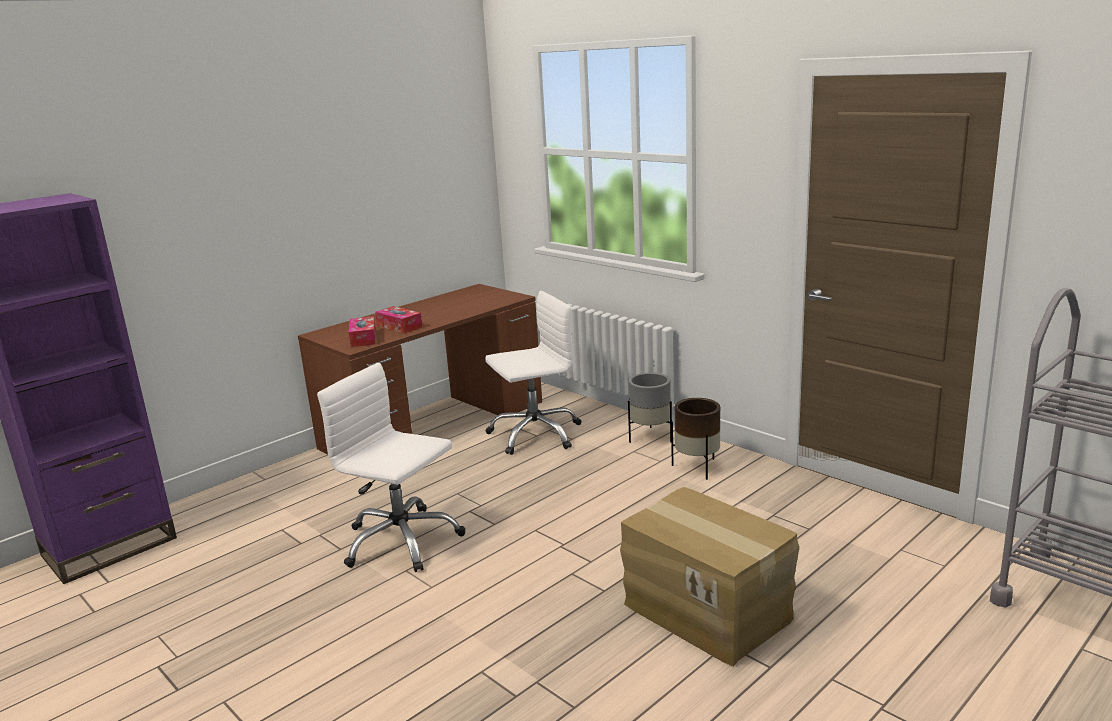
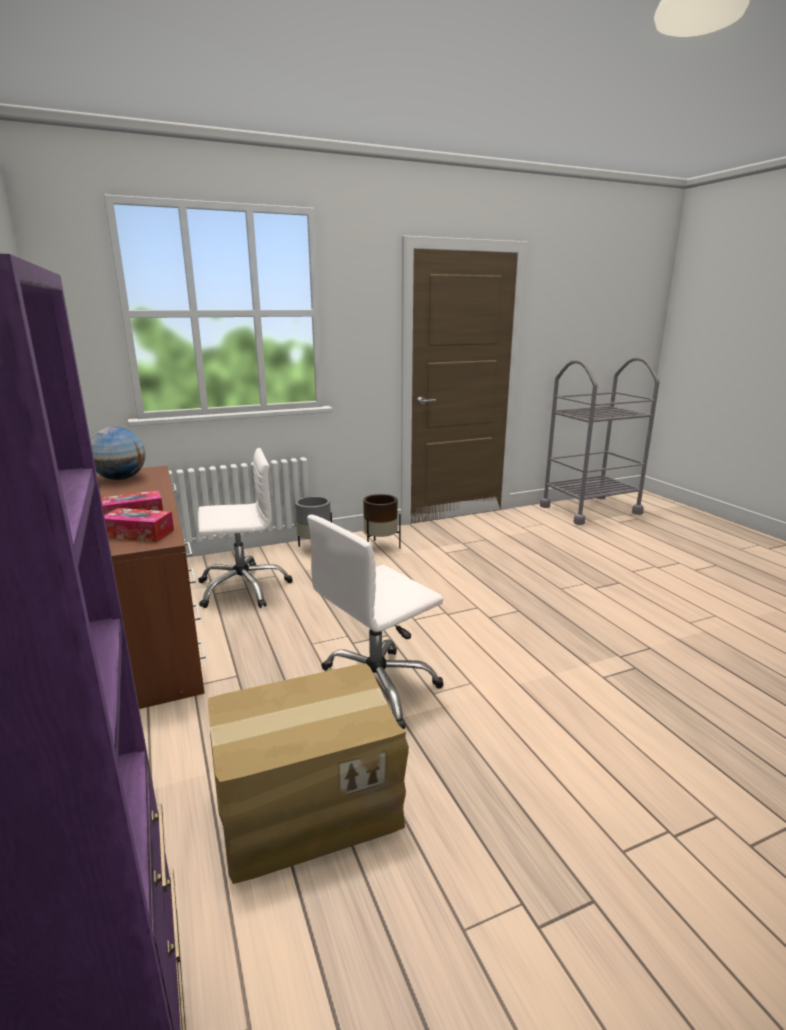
camera: 70 degrees left, 0 degrees up
white office chair [485,291,581,455] -> white office chair turned 75 degrees clockwise [198,448,293,608]
cardboard box [620,487,799,667] -> cardboard box moved to [208,663,409,884]
none -> globe [91,427,145,480]

